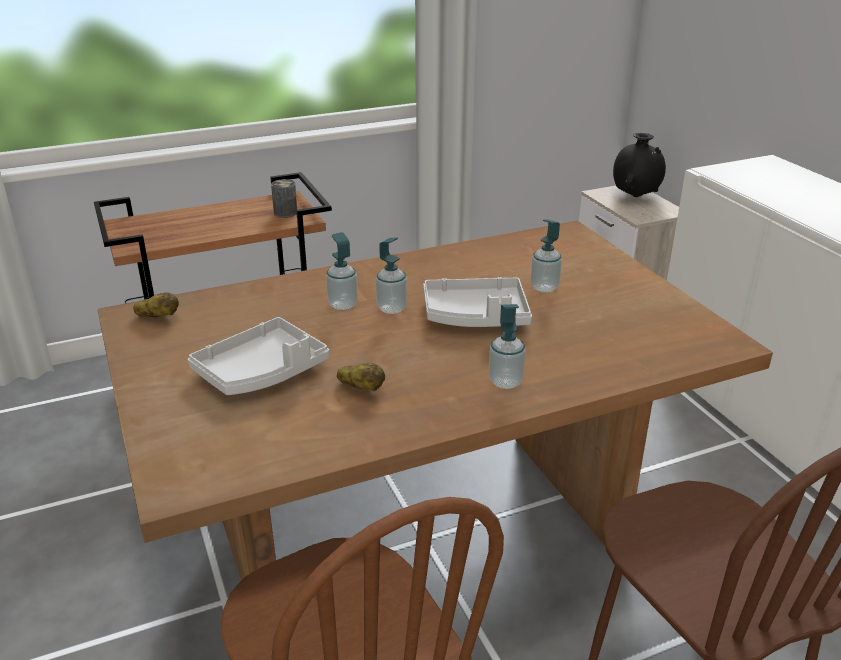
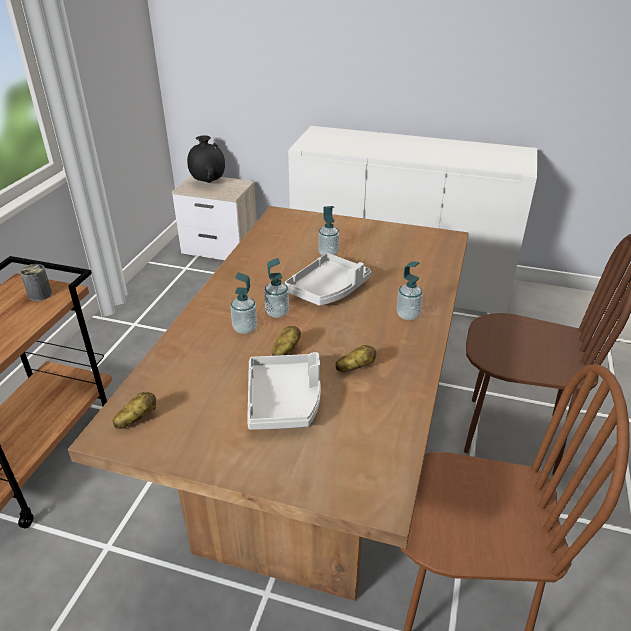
camera: 50 degrees left, 5 degrees up
none -> potato [272,326,301,356]

